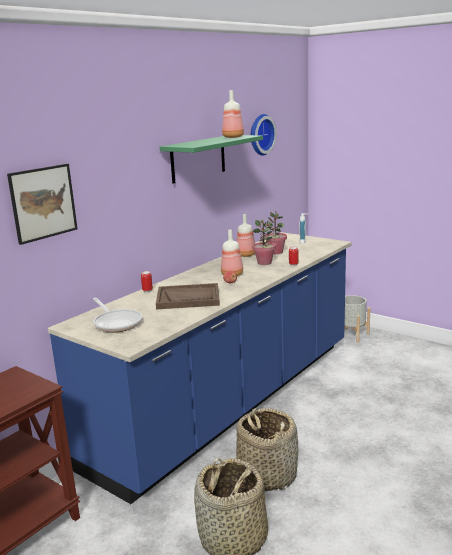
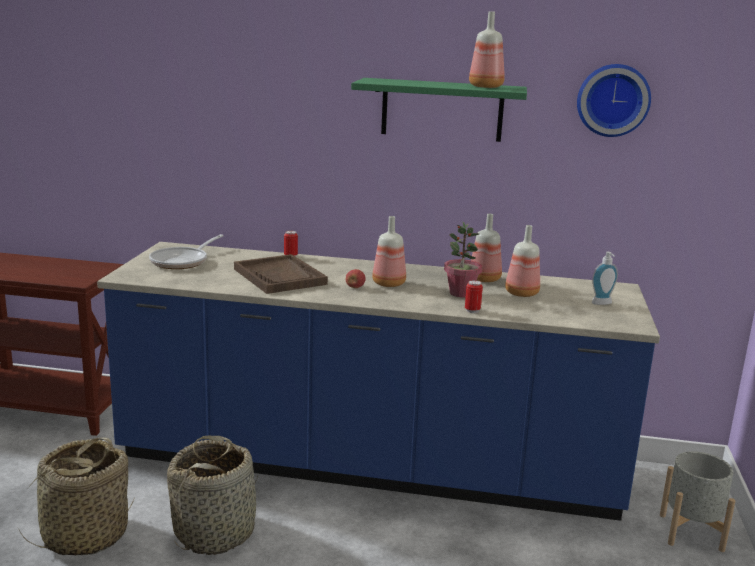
camera: 60 degrees right, 0 degrees up
picture [7,164,78,245] -> none
potted plant [265,210,287,254] -> bottle [505,225,540,297]

